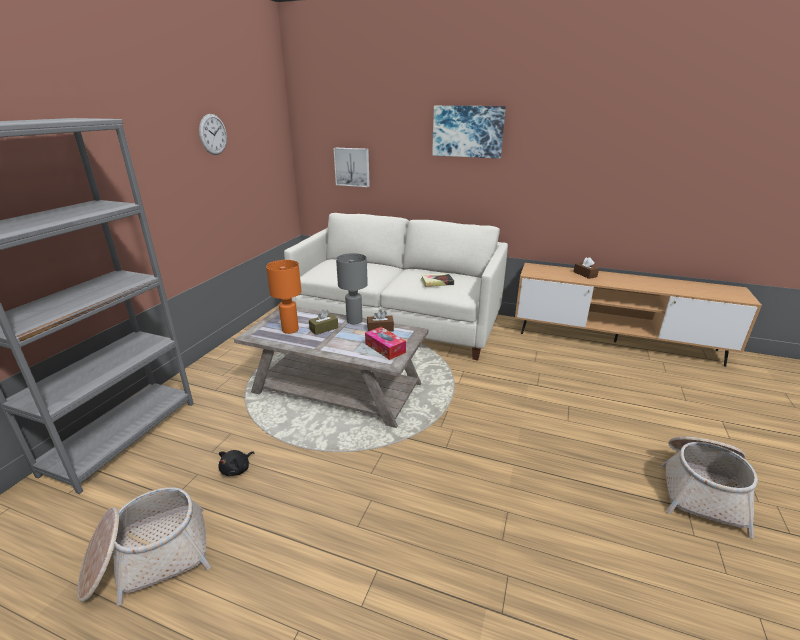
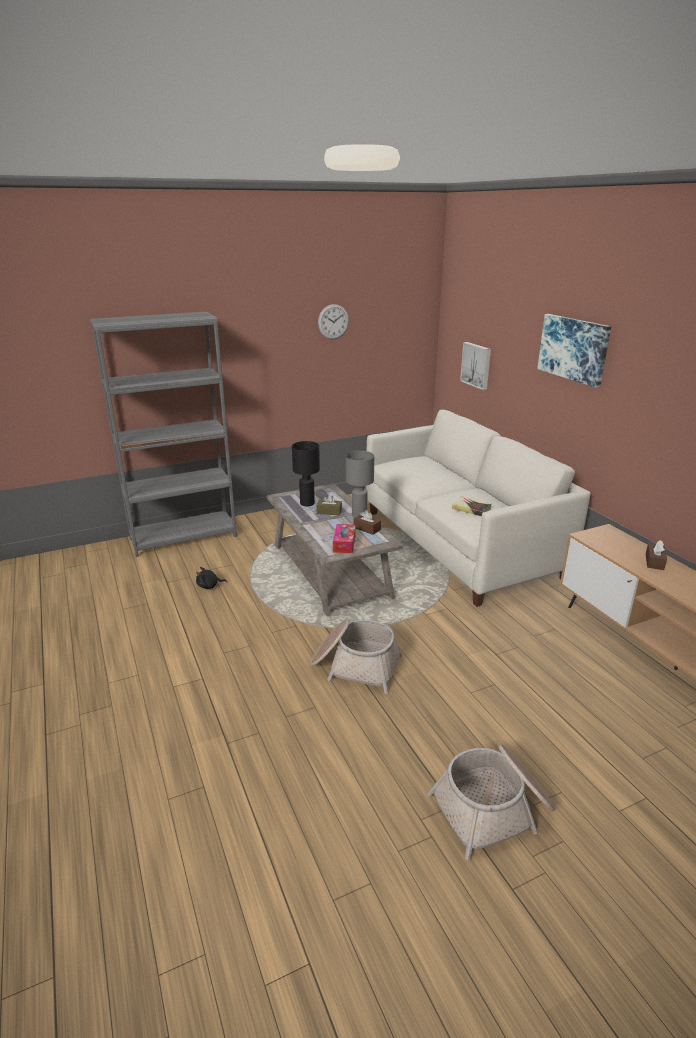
camera: 45 degrees right, 0 degrees up
basket [77,487,211,606] -> basket moved to [311,618,403,694]
orange table lamp [266,260,301,334] -> black table lamp [292,441,320,506]

